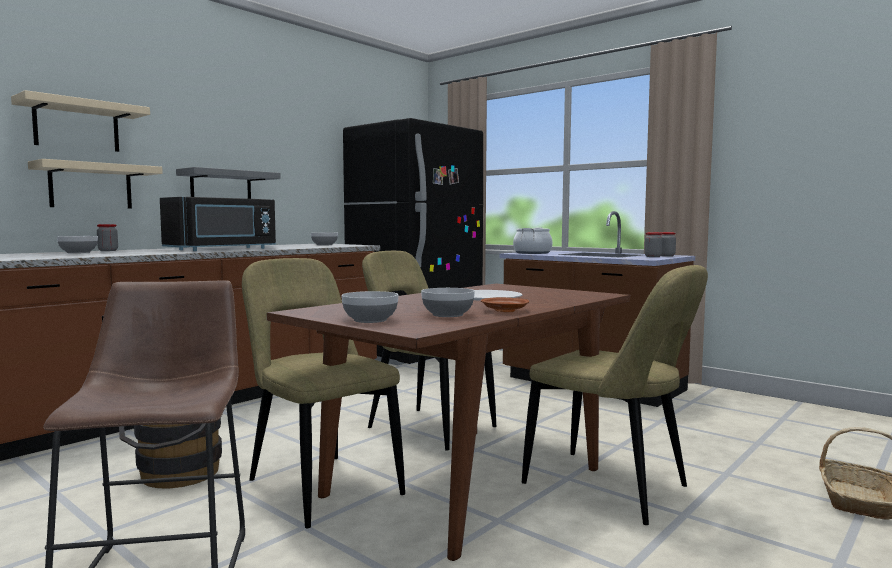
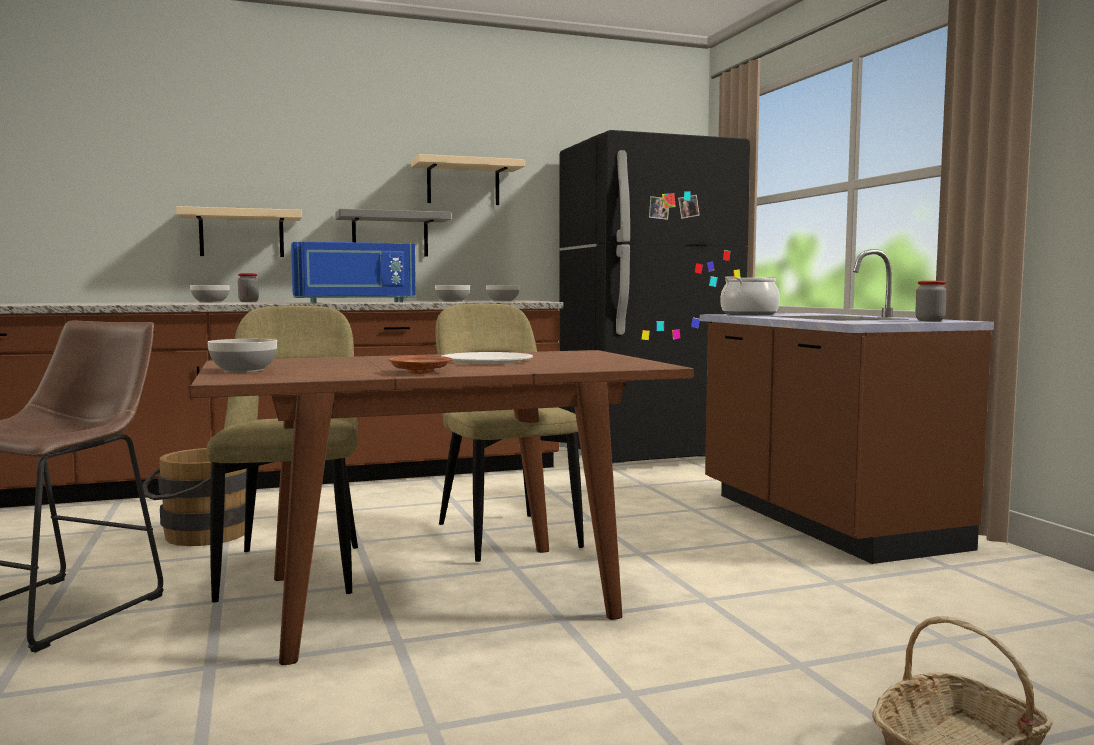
camera: 30 degrees right, 0 degrees up
beige shelf [11,90,150,152] -> beige shelf moved to [411,154,525,205]
black microwave [160,197,276,251] -> blue microwave [291,242,416,303]
bowl [421,288,475,317] -> bowl moved to [435,285,470,302]
beige chair [522,265,708,525] -> none
jar [645,232,663,257] -> none

